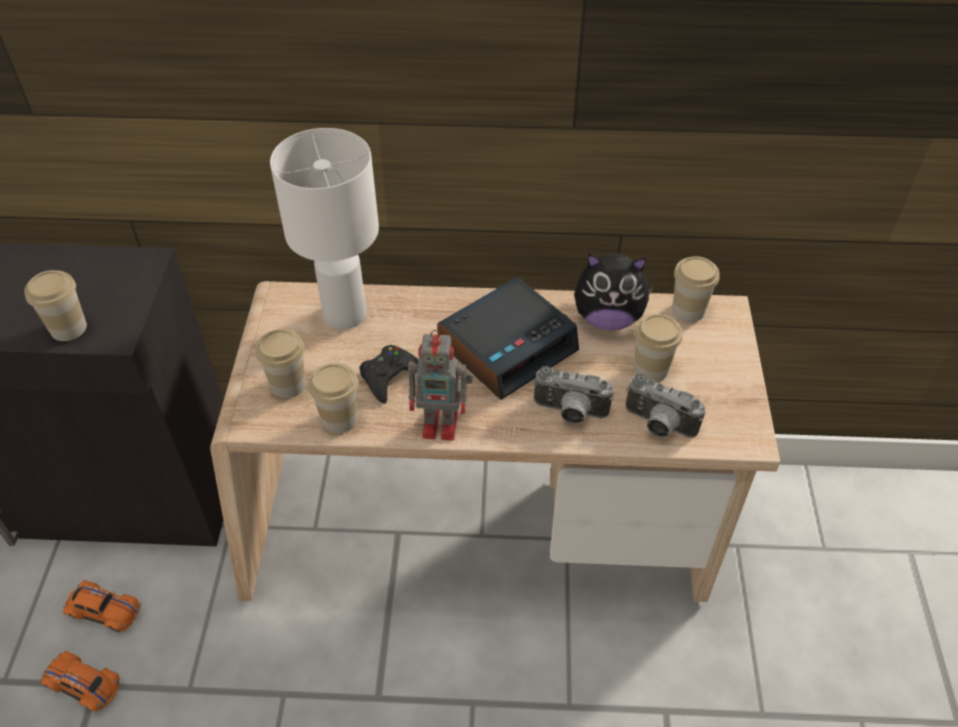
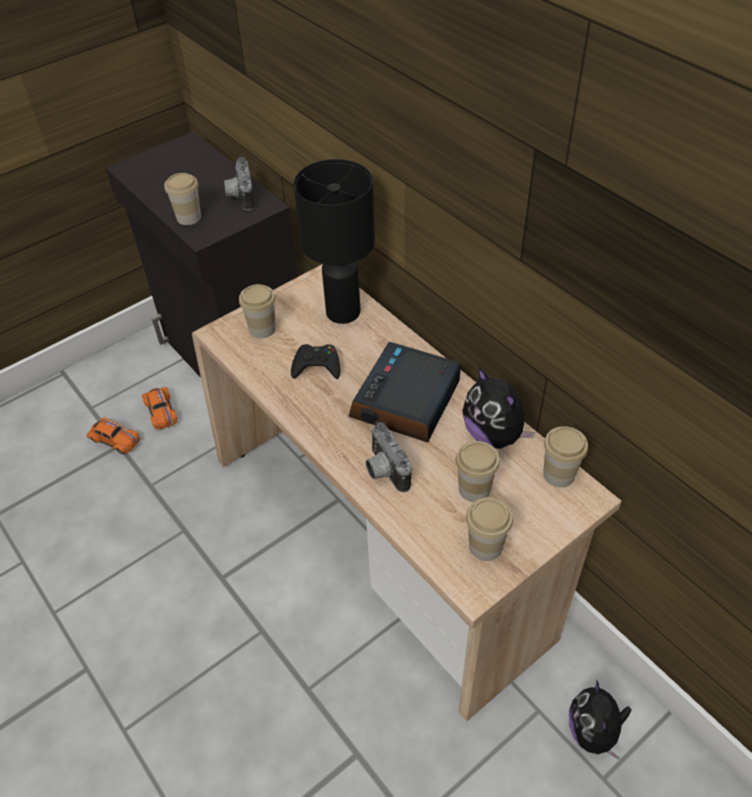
camera: 50 degrees right, 0 degrees up
orange toy car [40,651,120,711] -> orange toy car turned 135 degrees clockwise [87,417,141,454]
white table lamp [270,128,379,329] -> black table lamp [293,159,375,324]
cup [308,363,358,434] -> cup moved to [466,497,513,561]
toy robot [408,330,473,441] -> none
alarm clock [437,277,579,400] -> alarm clock turned 105 degrees clockwise [349,342,461,443]
camera [625,373,705,438] -> camera moved to [224,157,254,211]
none -> plush toy [569,680,632,759]

